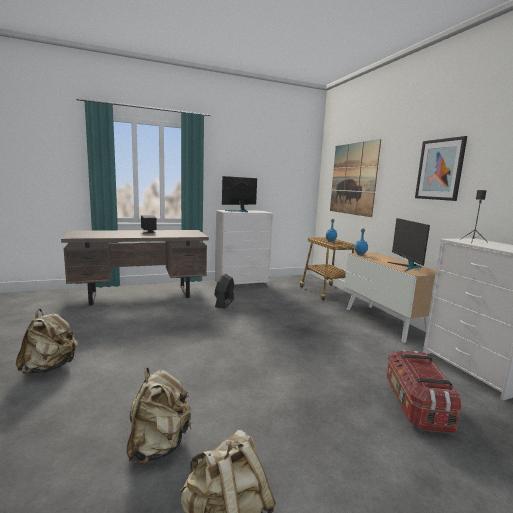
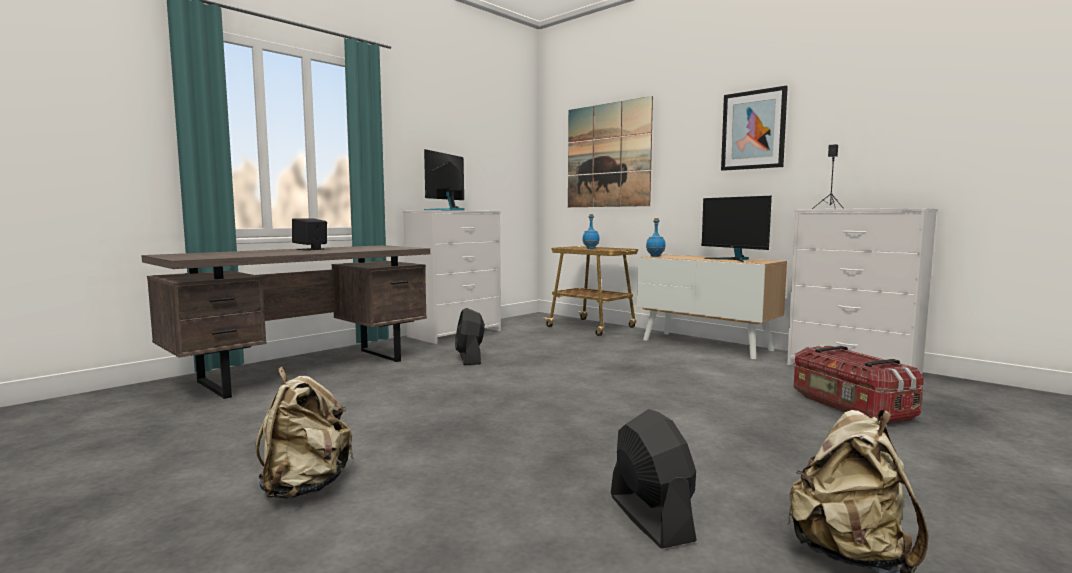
camera: 25 degrees left, 5 degrees down
beige backpack [126,367,192,465] -> black fan [611,409,697,548]

